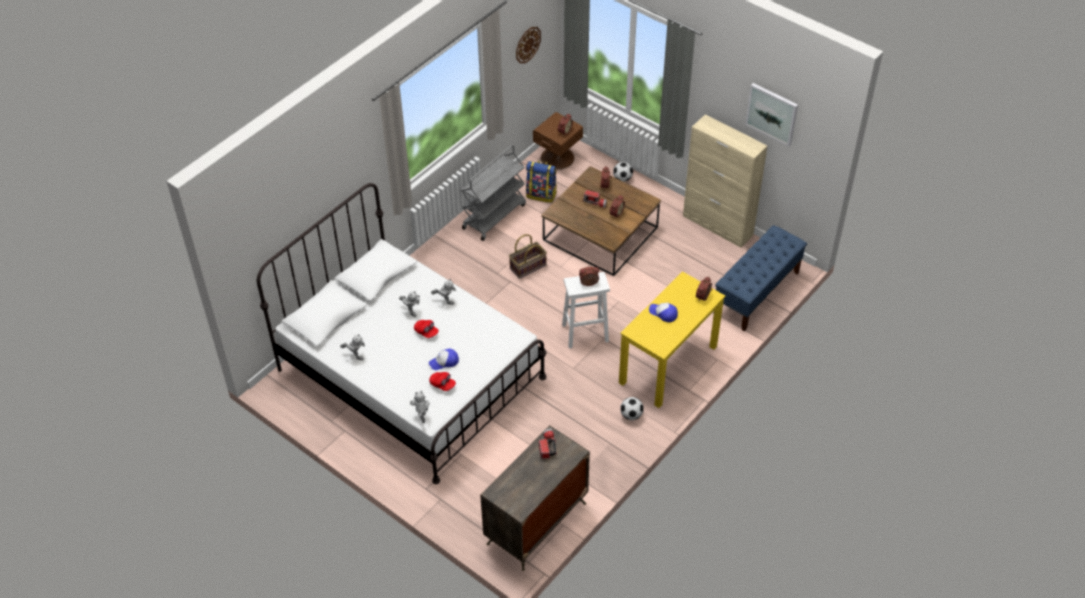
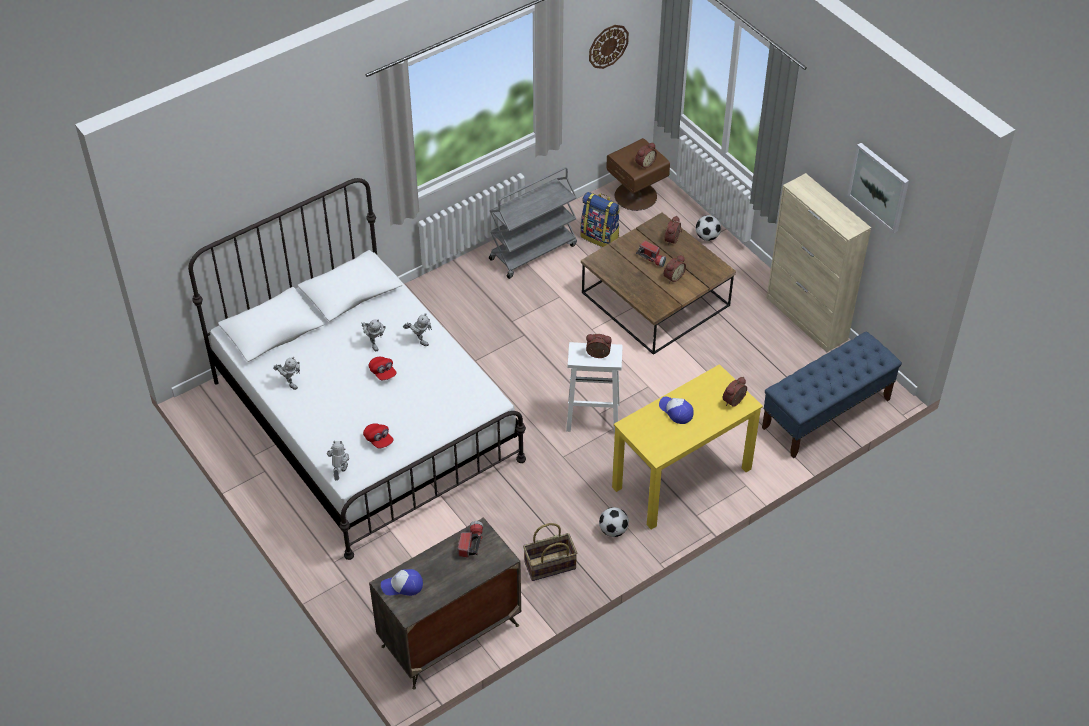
camera: 15 degrees right, 0 degrees up
cap [429,349,459,370] -> cap moved to [381,569,423,596]
basket [509,234,547,279] -> basket moved to [523,523,577,581]

